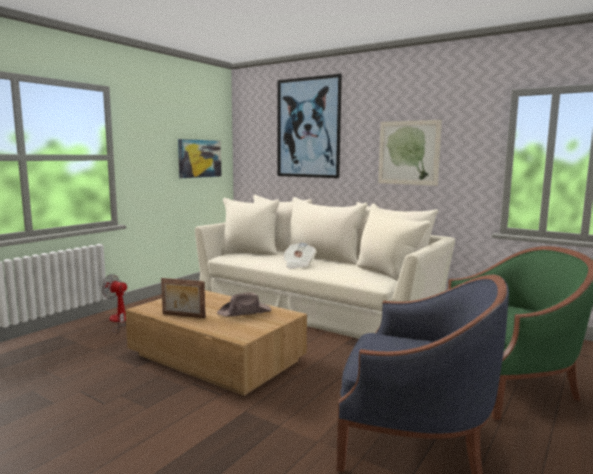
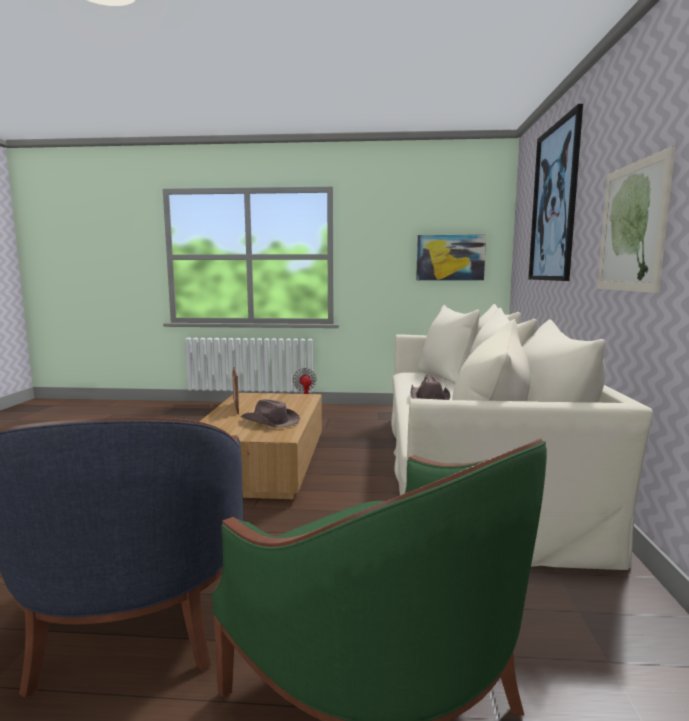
camera: 60 degrees right, 0 degrees up
newspaper [283,242,317,269] -> brown hat [410,375,450,400]

